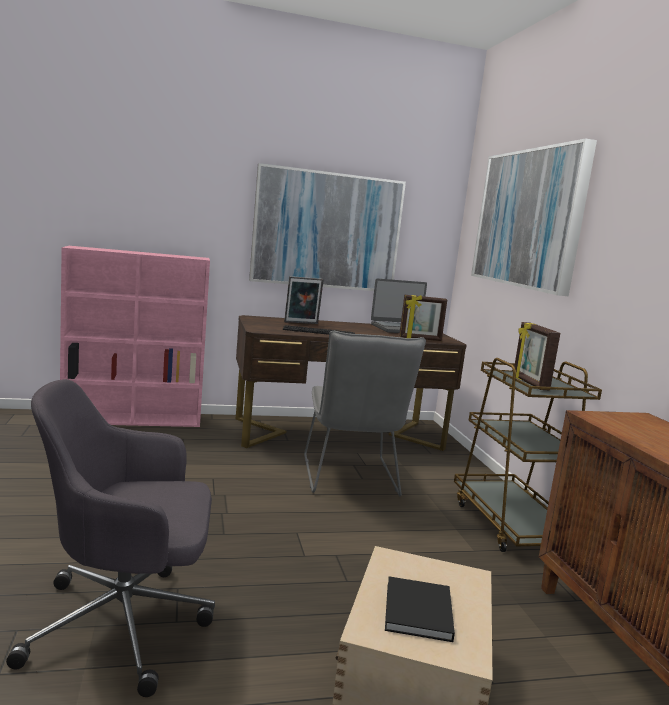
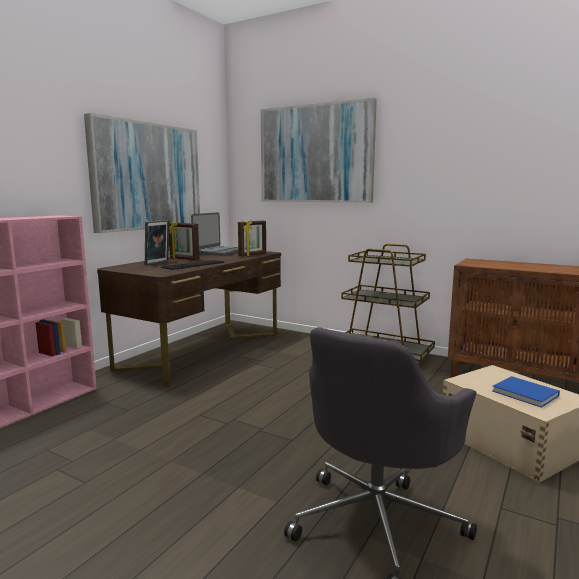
camera: 45 degrees left, 0 degrees up
grey chair [304,331,426,497] -> none
black book [385,576,455,642] -> blue book [492,376,560,408]
picture frame [514,322,560,390] -> picture frame moved to [169,222,199,260]

